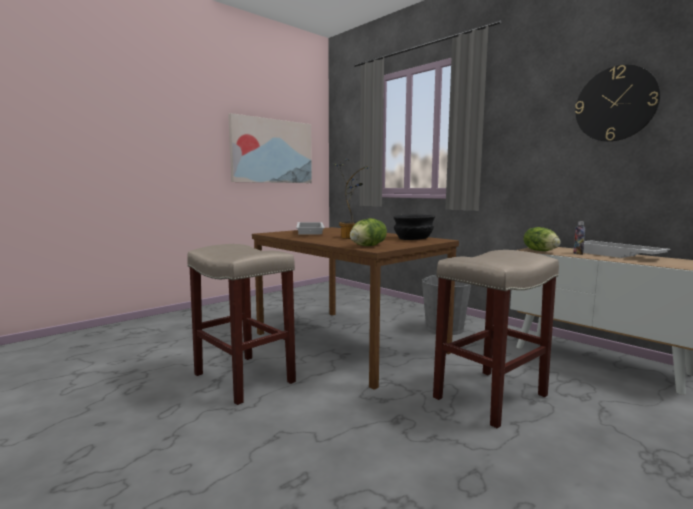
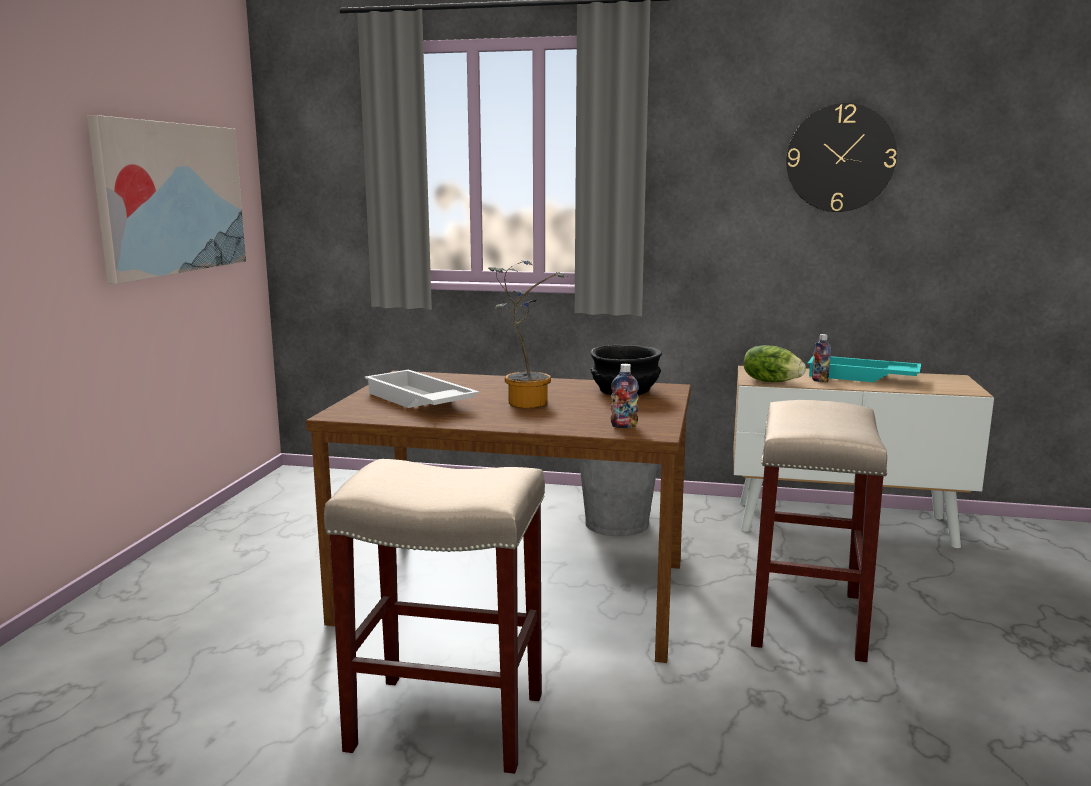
camera: 35 degrees left, 5 degrees up
lettuce [350,218,387,246] -> bottle [610,364,639,428]
white tray [583,241,670,258] -> turquoise tray [807,355,921,382]

